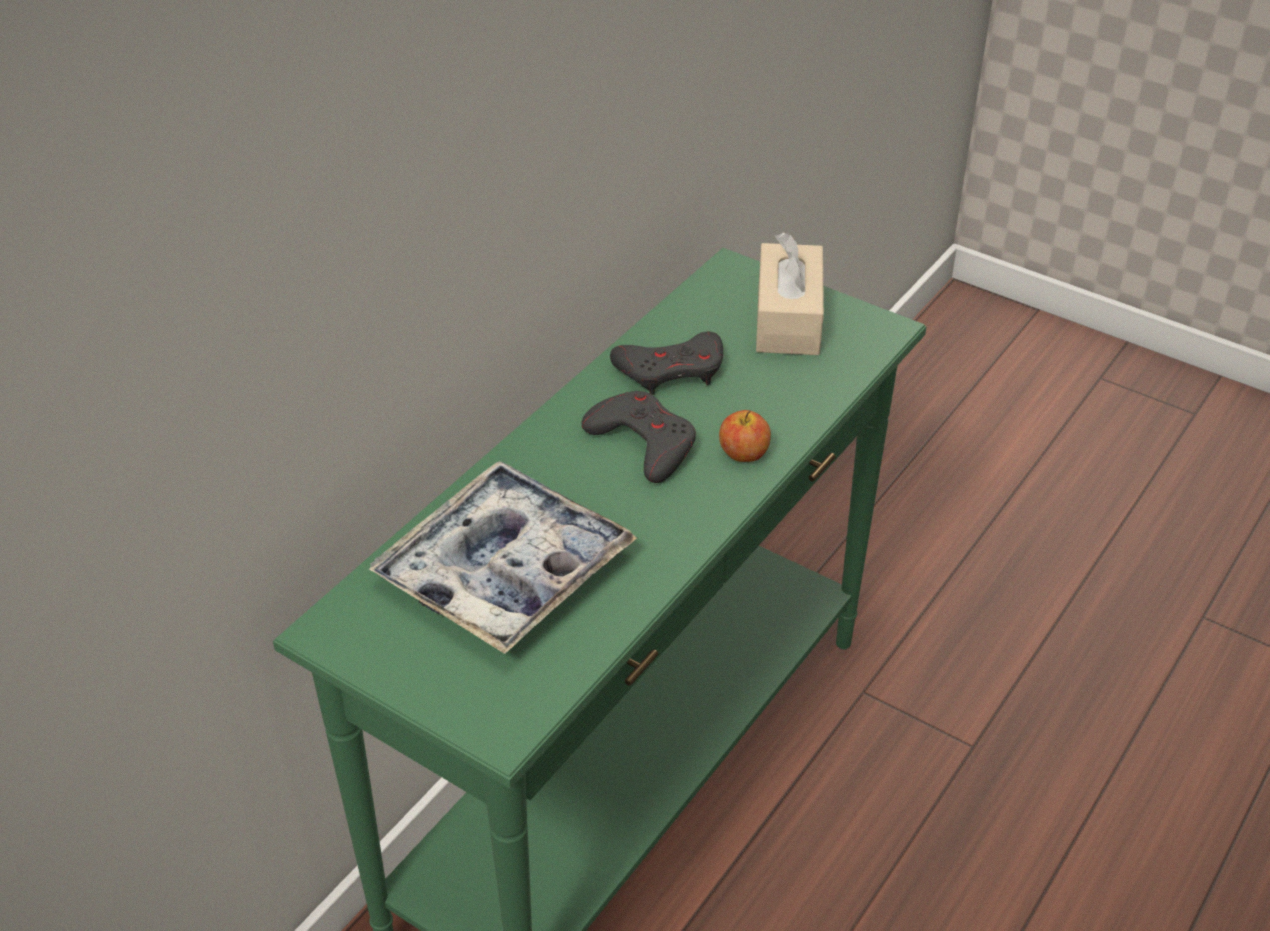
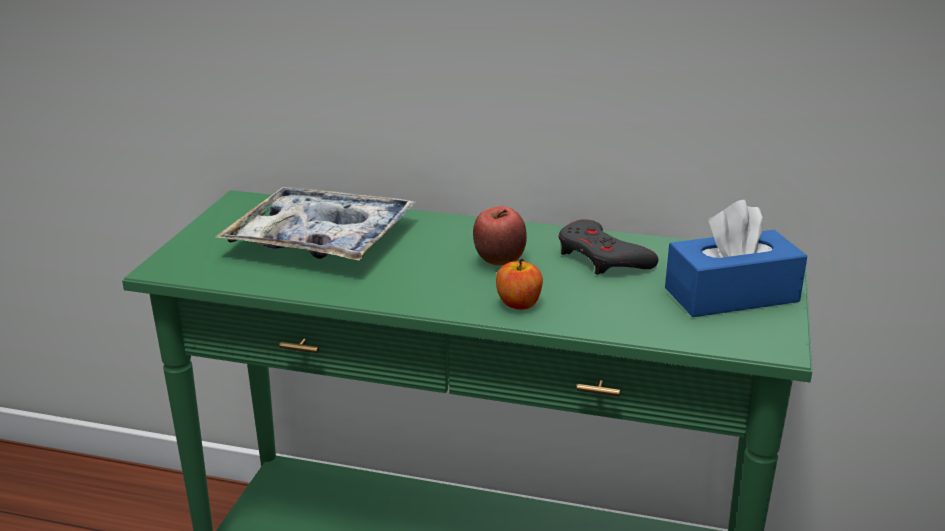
camera: 70 degrees right, 15 degrees down
grey game controller [581,391,696,483] -> apple [473,206,527,266]
beige tissue box [756,232,824,355] -> blue tissue box [665,200,807,317]

